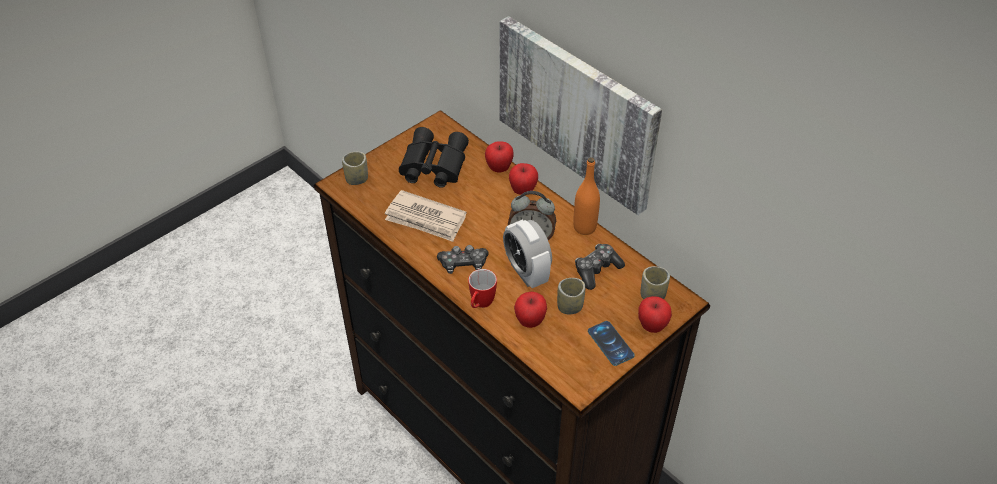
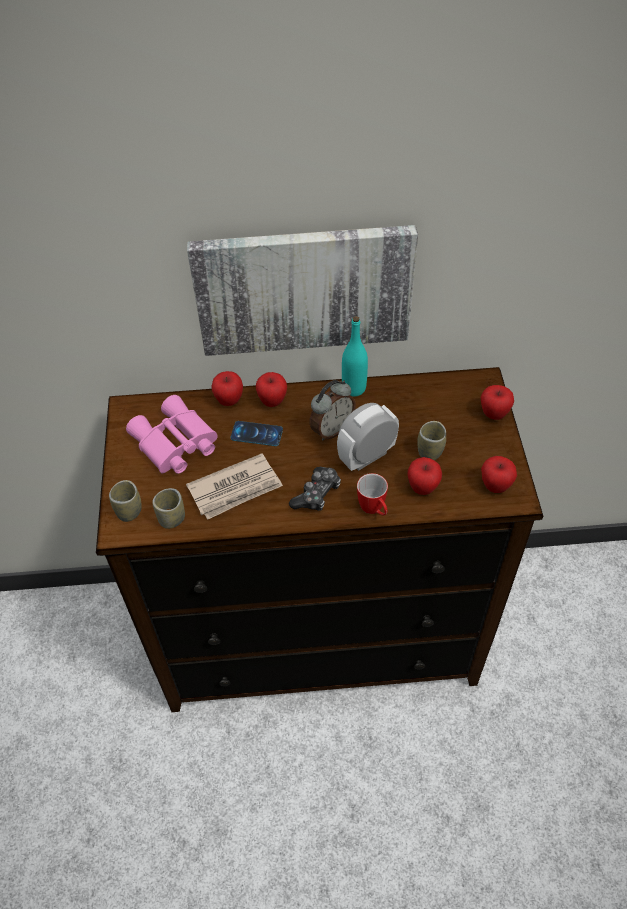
camera: 50 degrees left, 5 degrees up
black binoculars [399,127,469,188] -> pink binoculars [126,395,218,474]
alarm clock [503,219,552,288] -> alarm clock turned 135 degrees clockwise [337,403,399,471]
orange bottle [573,157,600,235] -> turquoise bottle [342,316,368,396]
game controller [575,244,625,290] -> none
phone [588,321,635,366] -> phone moved to [230,421,283,446]
cup [640,266,670,299] -> cup moved to [152,488,185,529]
none -> apple [481,456,517,493]

